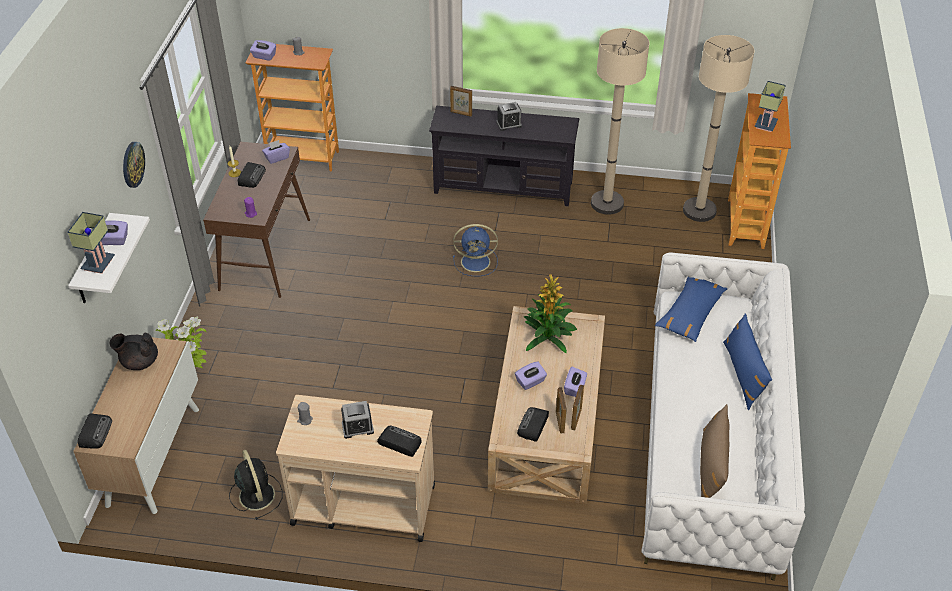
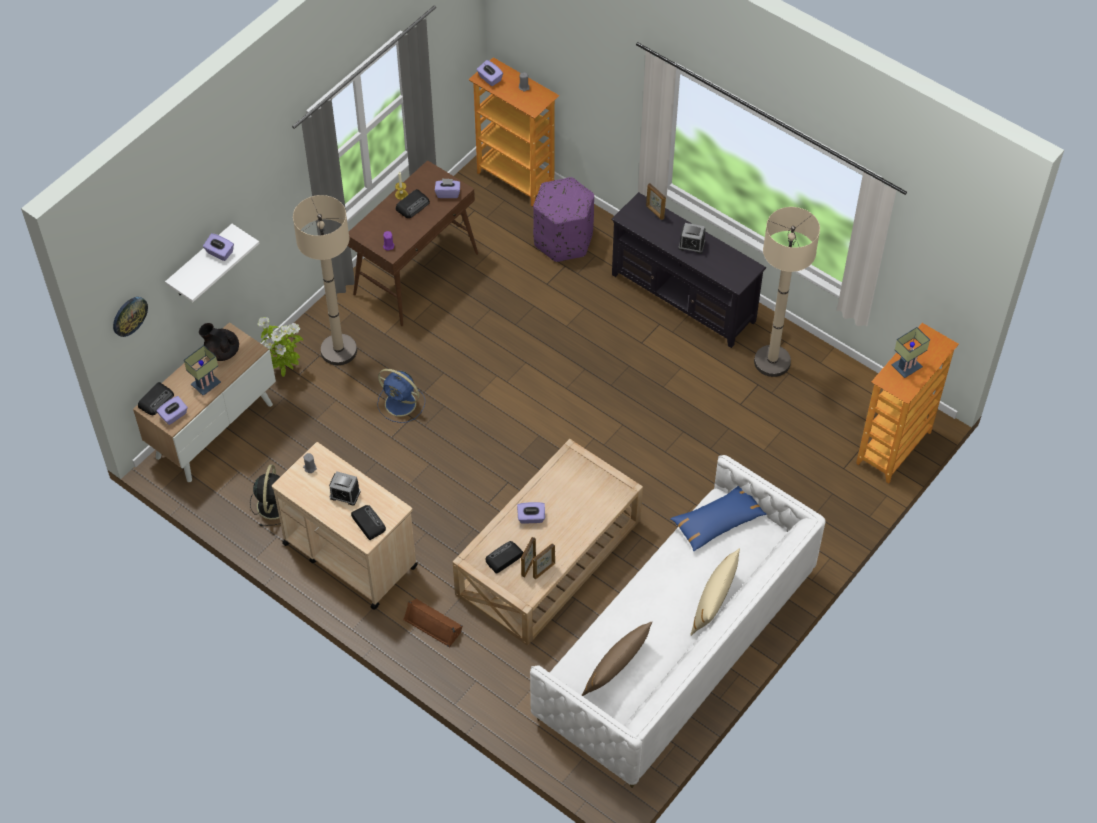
camera: 30 degrees right, 10 degrees up
table lamp [68,212,115,274] -> table lamp moved to [184,345,221,396]
wall clock [123,142,145,188] -> wall clock moved to [113,297,148,337]
blue fan [453,224,498,276] -> blue fan moved to [377,369,425,423]
potted plant [524,275,577,353] -> none
purple tissue box [564,367,587,397] -> purple tissue box moved to [157,396,188,425]
beige floor lamp [683,35,754,222] -> beige floor lamp moved to [293,195,357,365]
blue pillow [723,313,772,410] -> beige pillow [690,548,740,636]
none -> brown speaker [403,598,463,648]
none -> purple ottoman [533,177,594,262]

